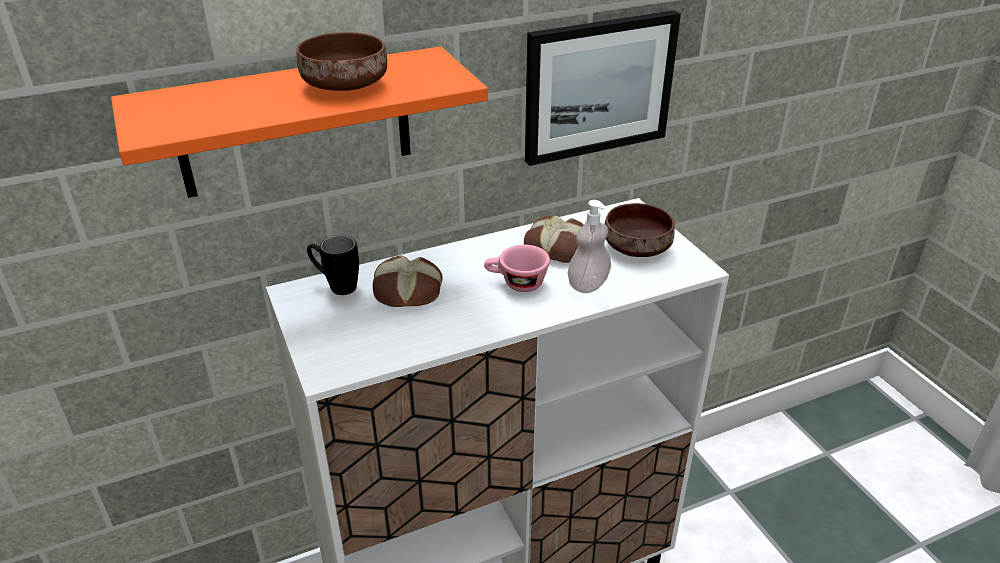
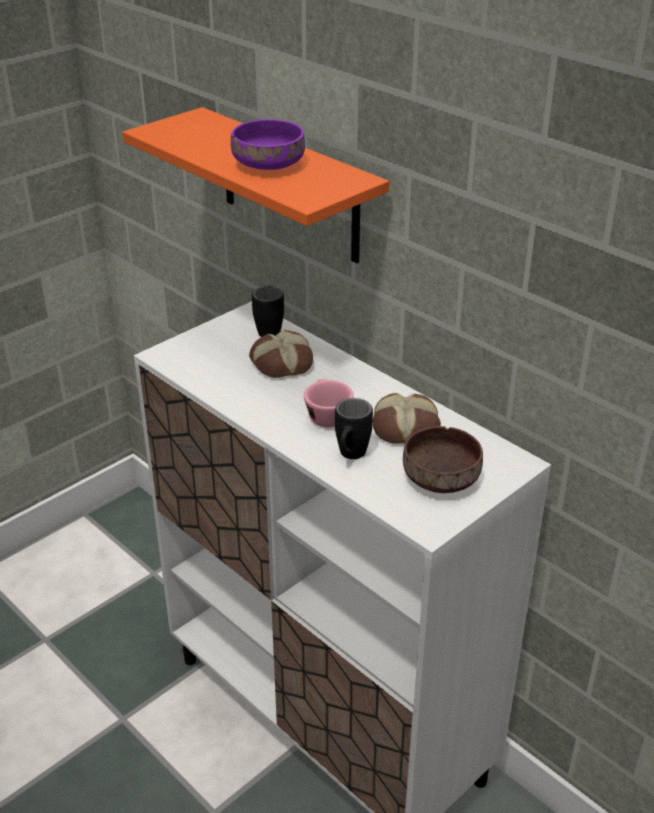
camera: 70 degrees right, 0 degrees up
brown bowl [296,32,387,91] -> purple bowl [231,119,305,170]
picture [525,10,681,166] -> none
soap dispenser [568,200,611,293] -> black mug [335,398,373,459]

